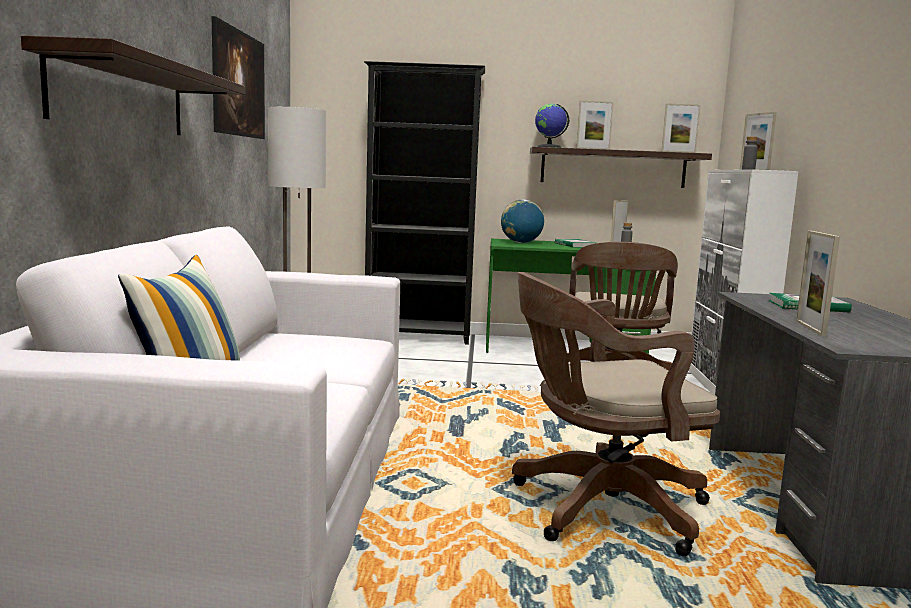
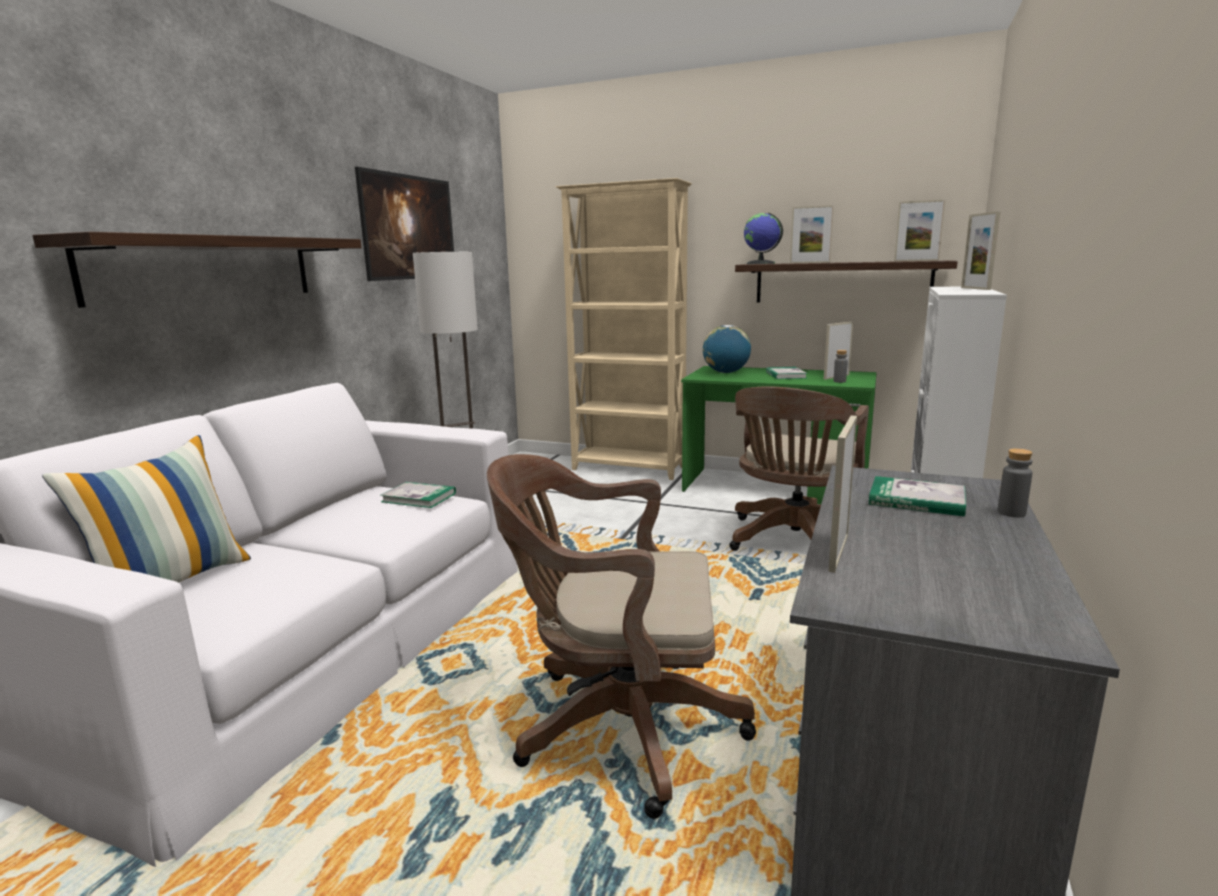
camera: 20 degrees right, 5 degrees up
black bookcase [364,61,485,345] -> beige bookcase [556,178,692,480]
grey bottle [742,137,758,170] -> grey bottle moved to [997,448,1033,517]
none -> book [380,482,456,508]

